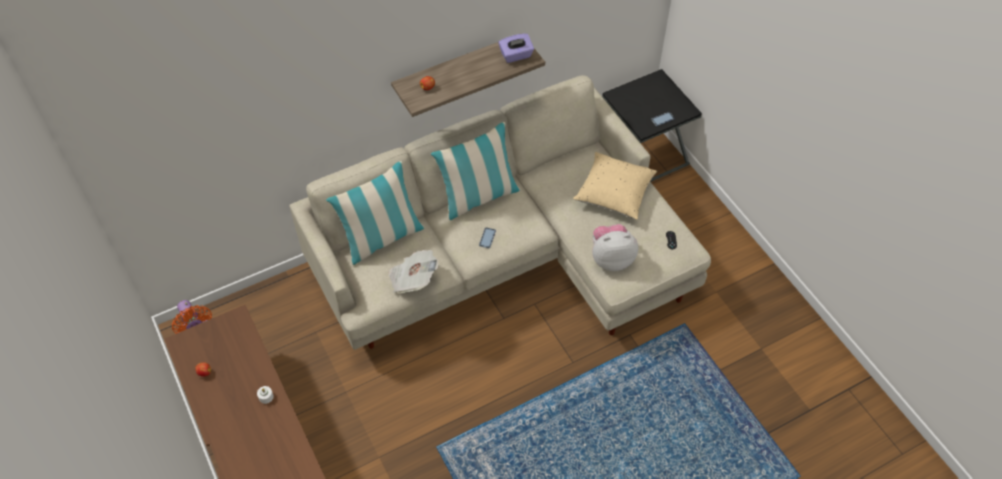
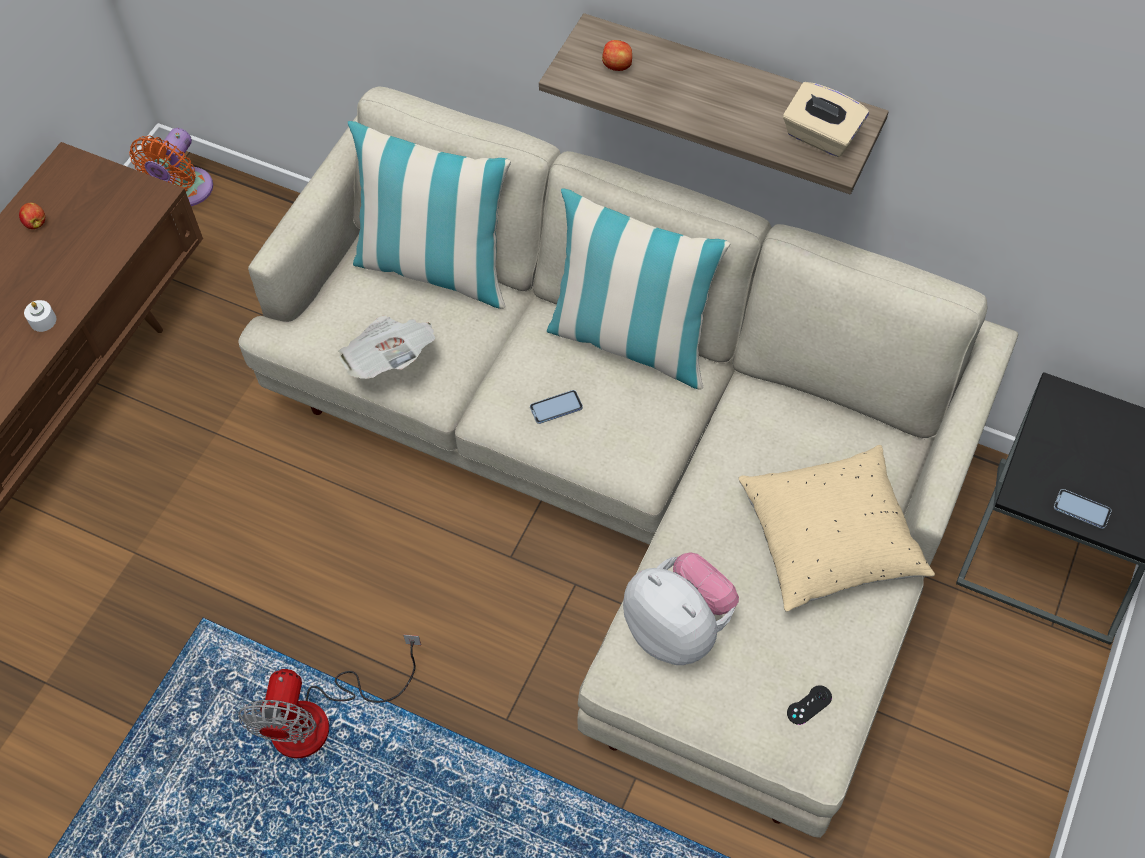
camera: 55 degrees right, 5 degrees up
purple tissue box [498,34,534,63] -> beige tissue box [783,82,869,157]
none -> fan [238,635,421,758]

